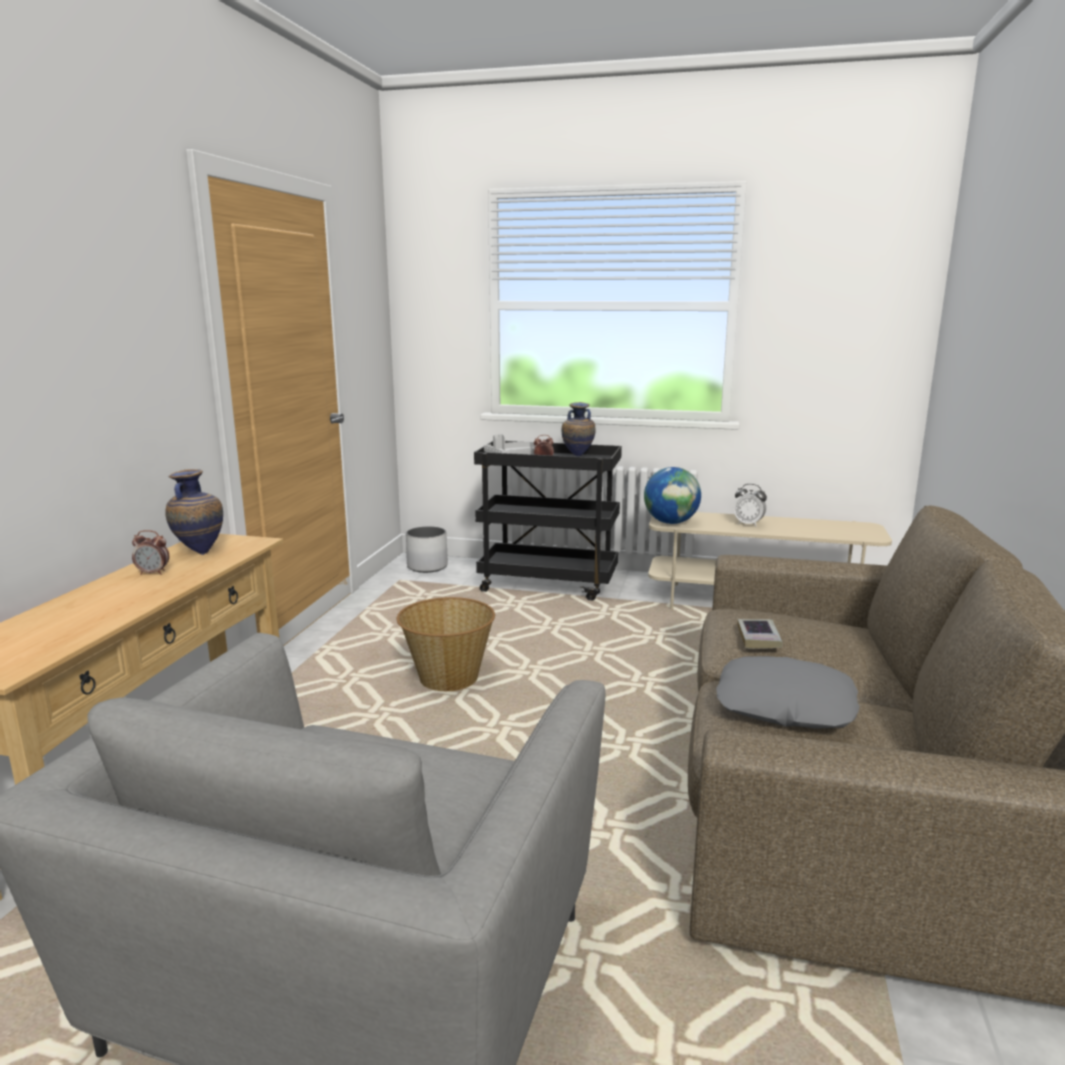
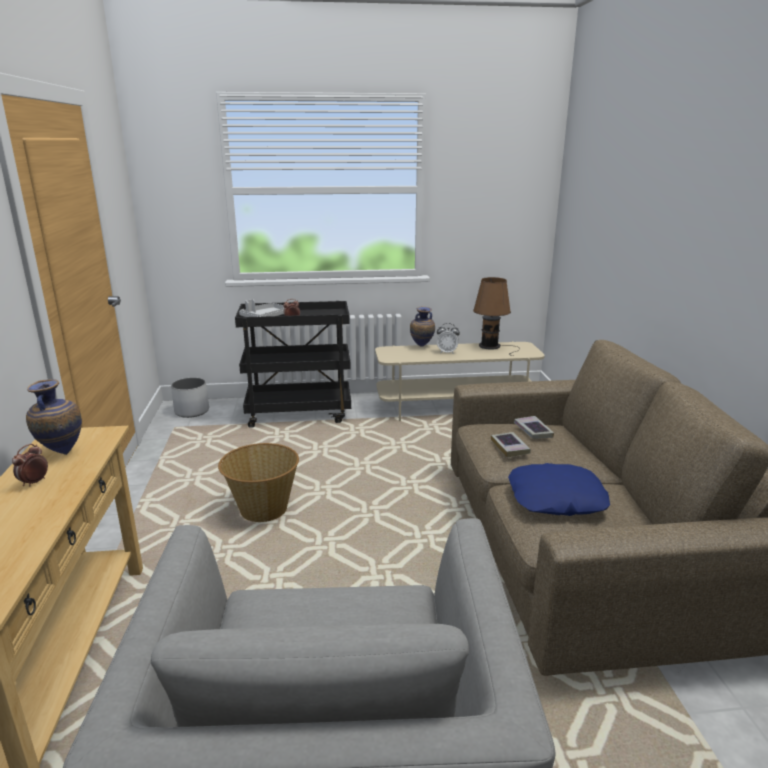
camera: 20 degrees left, 5 degrees up
alarm clock [132,530,169,575] -> alarm clock turned 135 degrees clockwise [12,444,48,487]
vase [562,402,596,457] -> vase moved to [410,306,435,347]
globe [644,467,701,524] -> none
grey pillow [716,656,860,729] -> blue pillow [508,463,610,516]
none -> brown table lamp [473,277,520,356]
none -> book [514,416,554,439]

